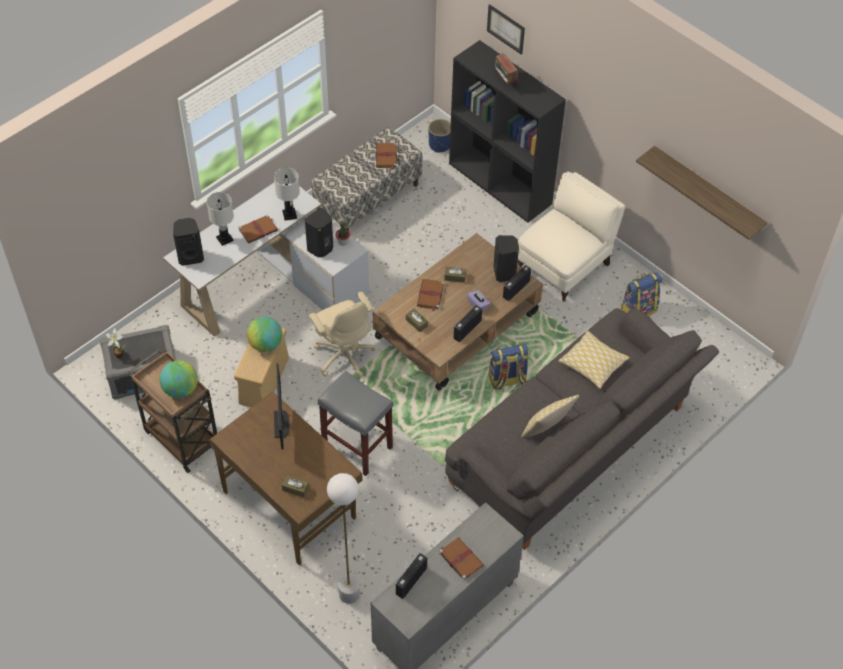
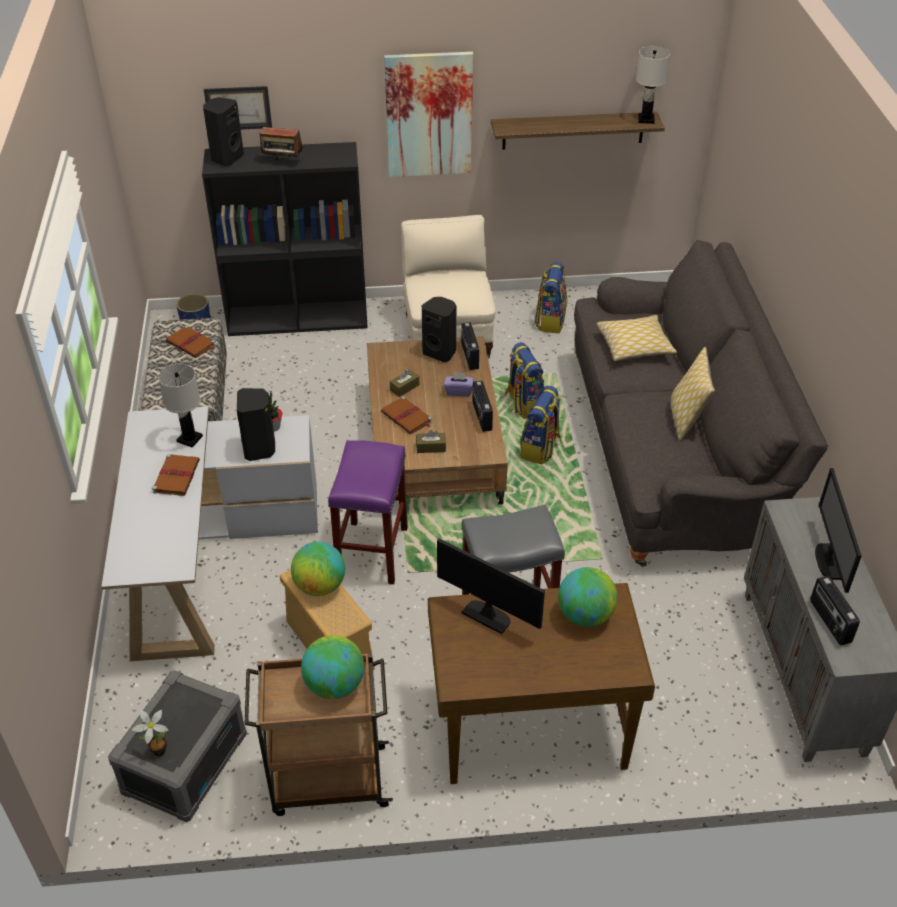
camera: 50 degrees left, 10 degrees down
black speaker [173,218,204,266] -> black speaker moved to [203,97,244,166]
white table lamp [207,192,234,246] -> white table lamp moved to [636,46,670,124]
brown tissue box [282,475,309,497] -> none
beige office chair [309,292,376,378] -> purple stool [328,440,408,584]
white floor lamp [327,473,360,604] -> none
brown book [439,537,484,581] -> monitor [815,468,862,593]
none -> picture [384,52,473,177]
none -> backpack [505,342,544,419]
none -> globe [558,567,618,627]

